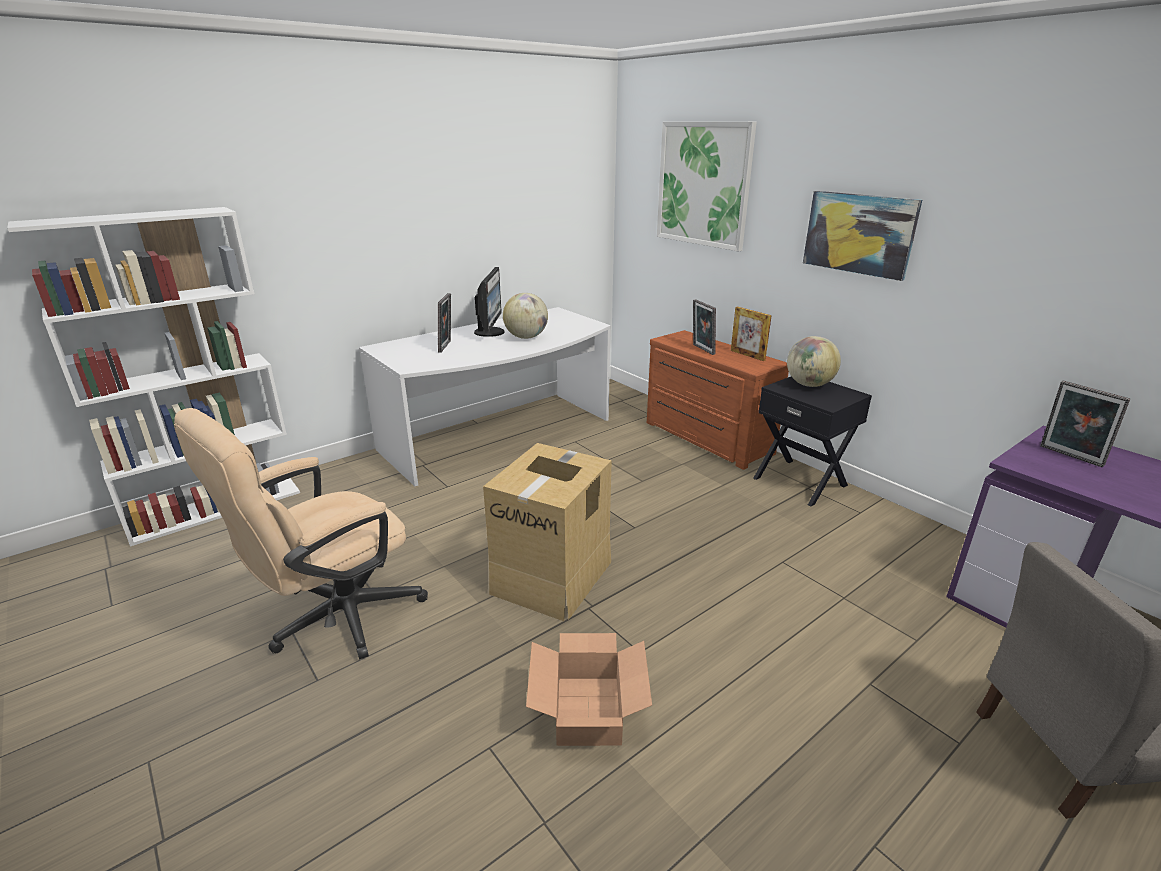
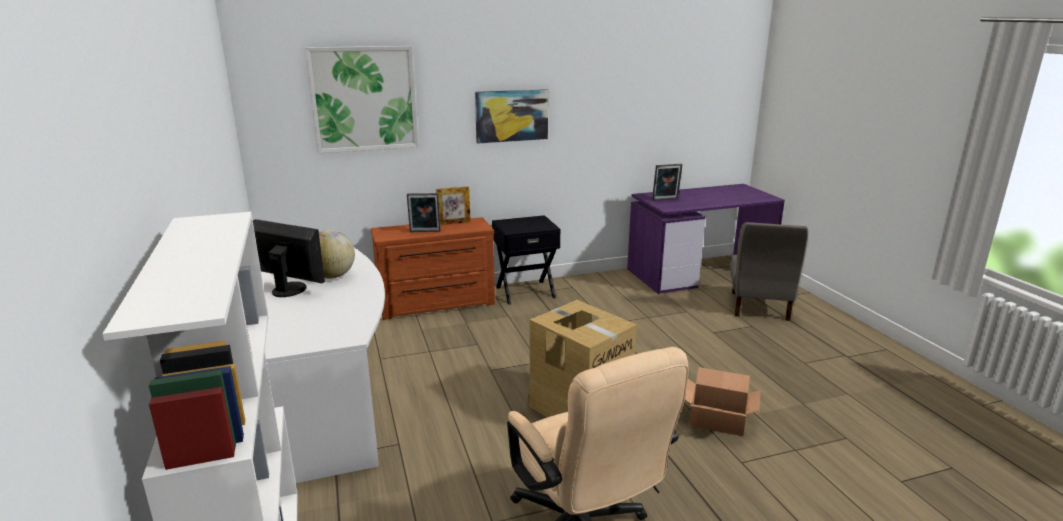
camera: 70 degrees left, 5 degrees down
picture frame [438,293,451,353] -> none
globe [787,336,841,387] -> none

